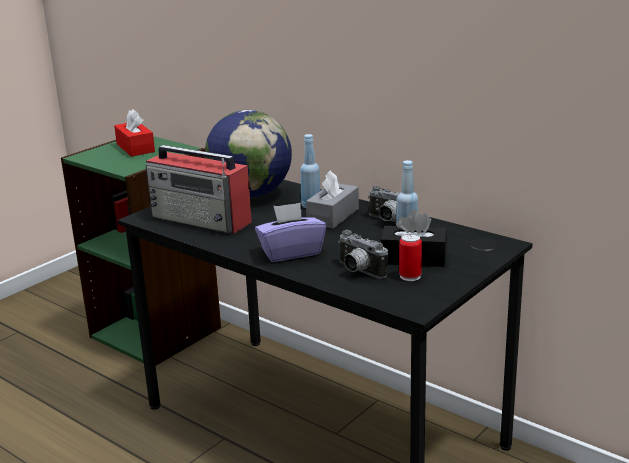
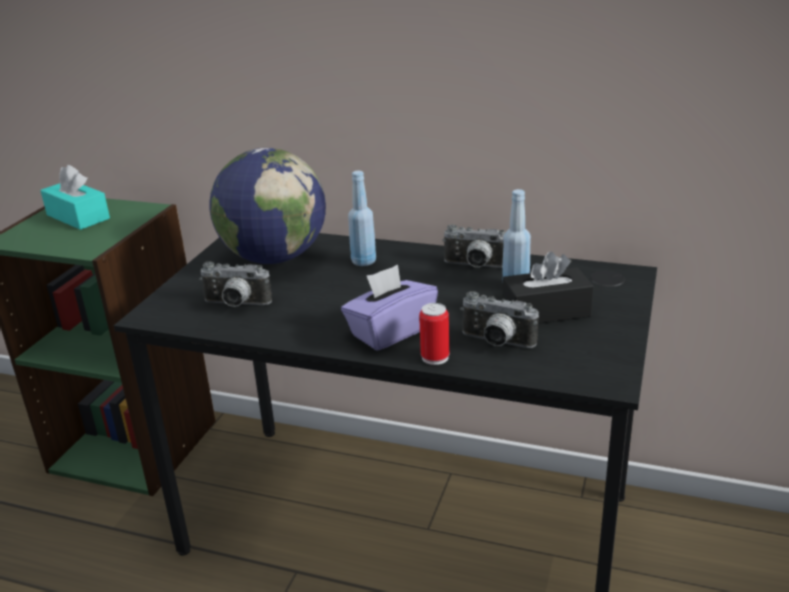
camera: 20 degrees left, 5 degrees up
red tissue box [114,109,155,157] -> turquoise tissue box [40,165,110,230]
radio [146,145,252,234] -> camera [199,262,272,307]
grey tissue box [306,170,359,229] -> none
can [399,234,422,281] -> can moved to [419,303,449,365]

